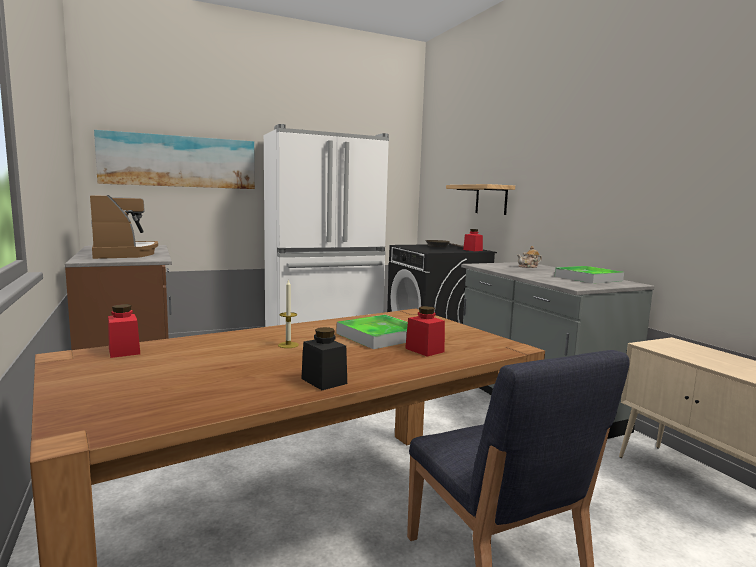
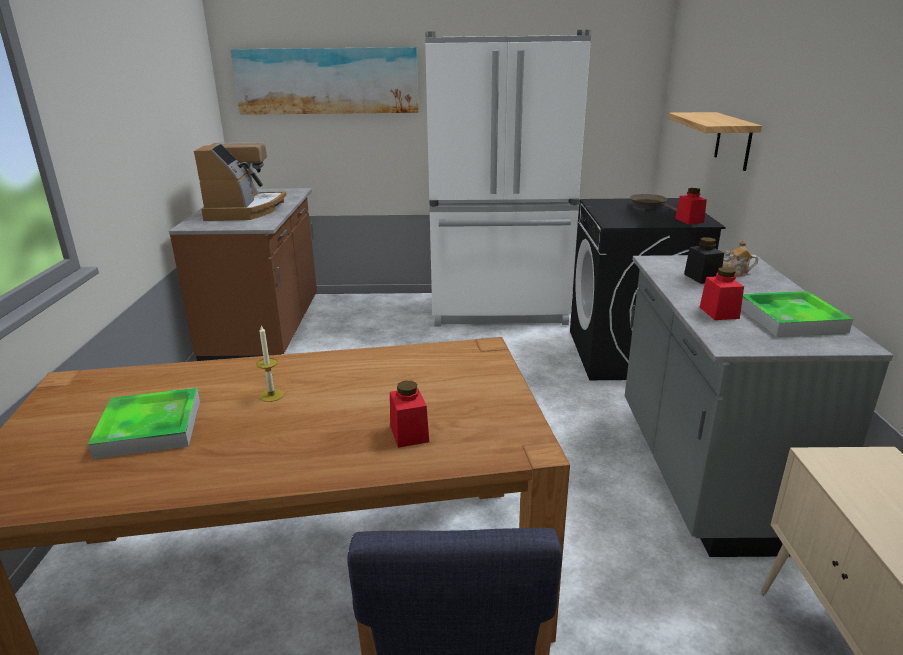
camera: 25 degrees right, 15 degrees up
red jar [108,304,140,358] -> red jar moved to [700,267,744,320]
black jar [301,327,347,390] -> black jar moved to [684,237,724,284]
tray [337,315,408,349] -> tray moved to [88,388,200,459]

